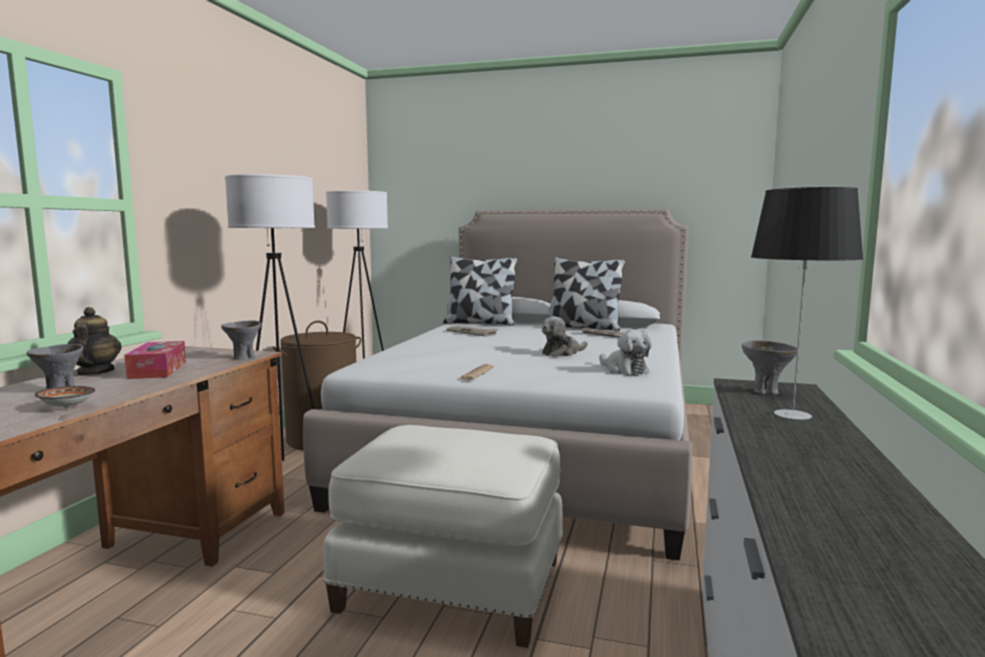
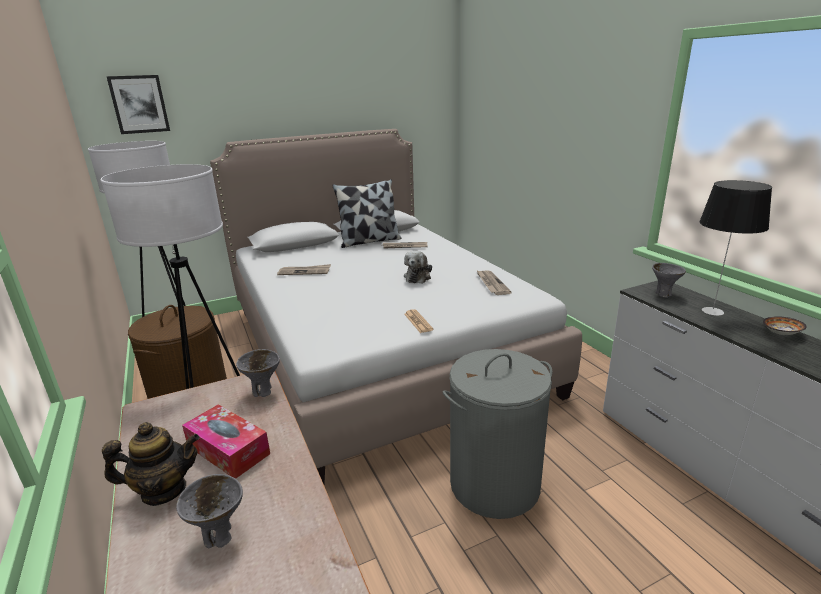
camera: 40 degrees left, 15 degrees up
bowl [35,386,95,408] -> bowl moved to [763,316,807,335]
teapot [67,307,122,376] -> teapot turned 135 degrees clockwise [102,422,200,506]
white ottoman [323,425,563,648] -> grey laundry basket [443,349,552,519]
pillow [443,256,518,325] -> none
plush toy [599,329,652,375] -> newspaper [476,270,512,295]
none -> picture [106,75,170,134]

